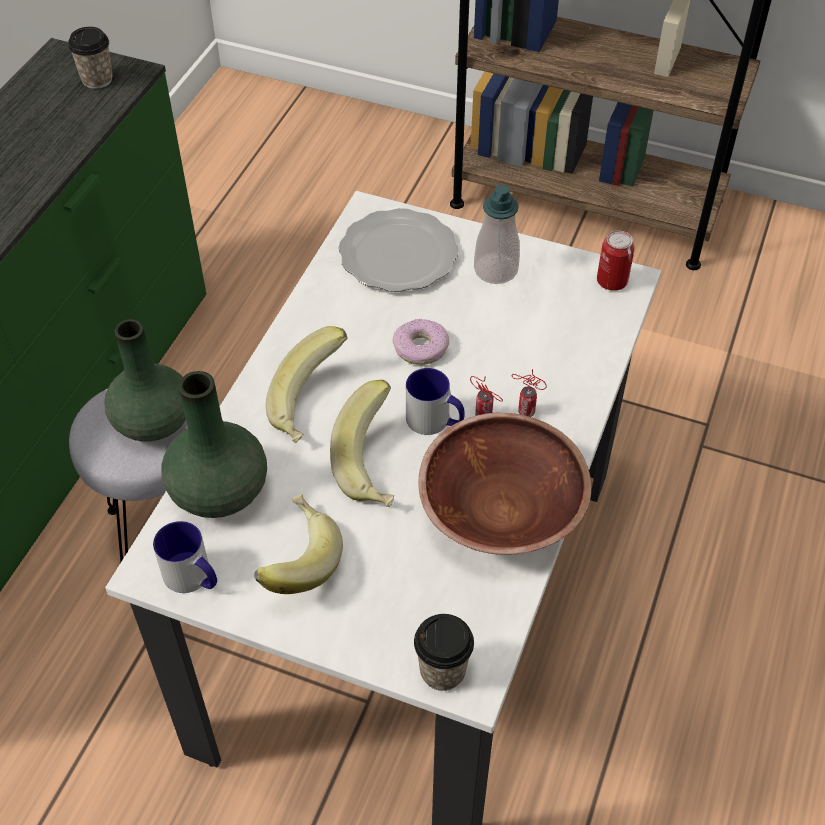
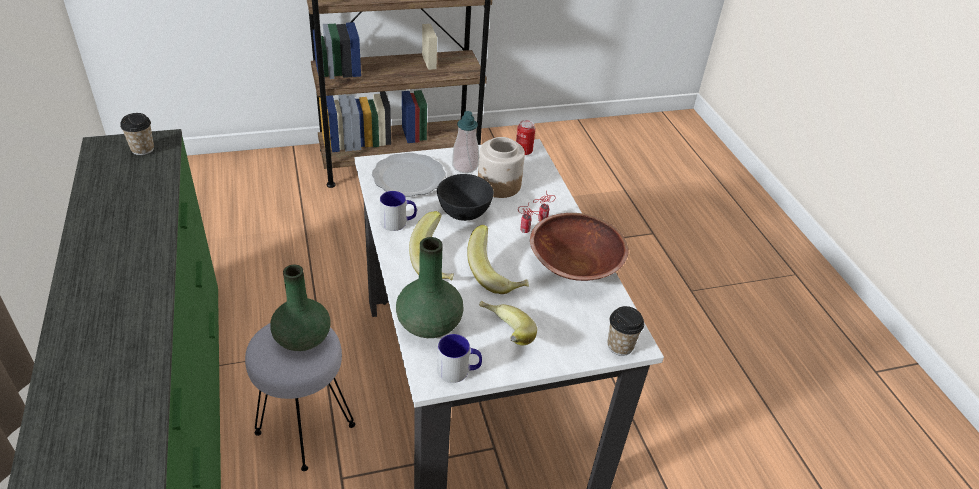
camera: 40 degrees left, 10 degrees down
donut [393,319,449,365] -> black bowl [437,174,494,221]
mug [406,368,465,435] -> mug moved to [380,191,417,231]
none -> jar [478,137,525,198]

